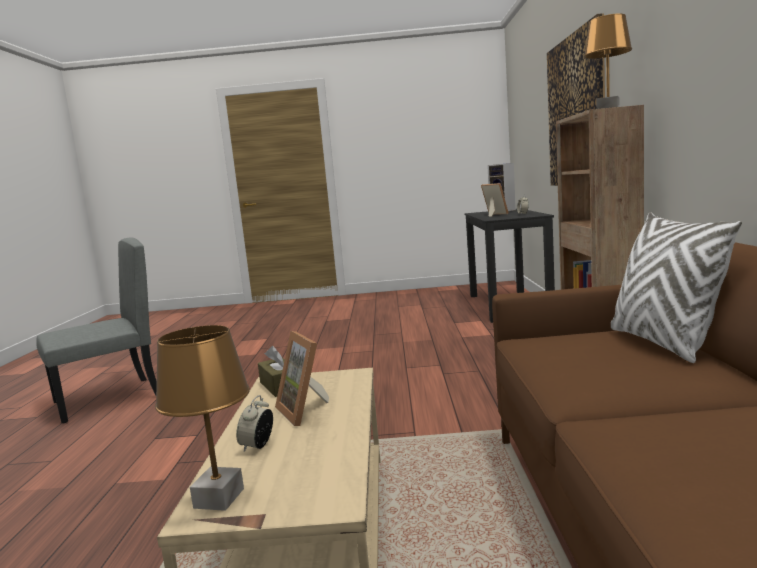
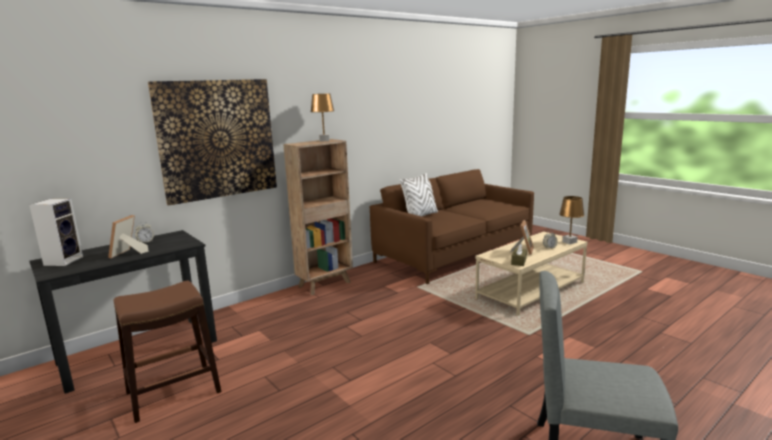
camera: 130 degrees left, 5 degrees up
none -> brown stool [114,281,221,423]

